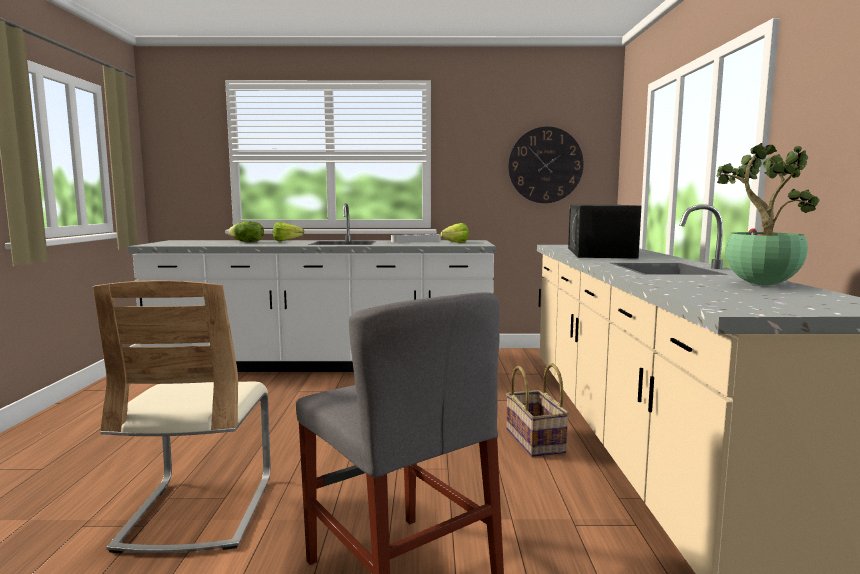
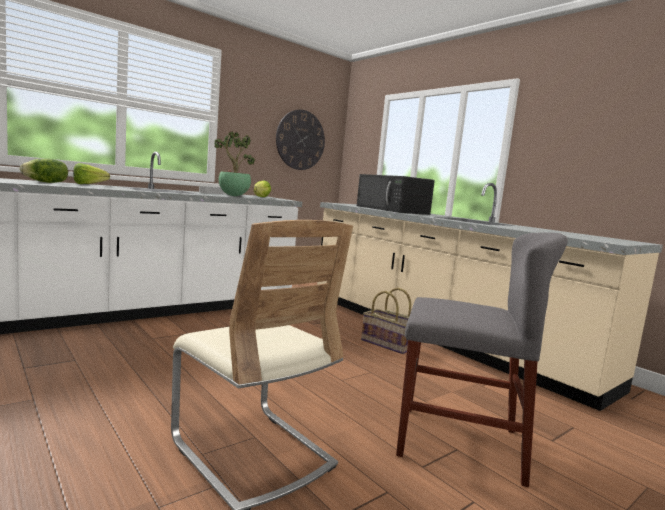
camera: 40 degrees left, 0 degrees up
potted plant [717,143,819,285] -> potted plant moved to [214,131,255,196]

